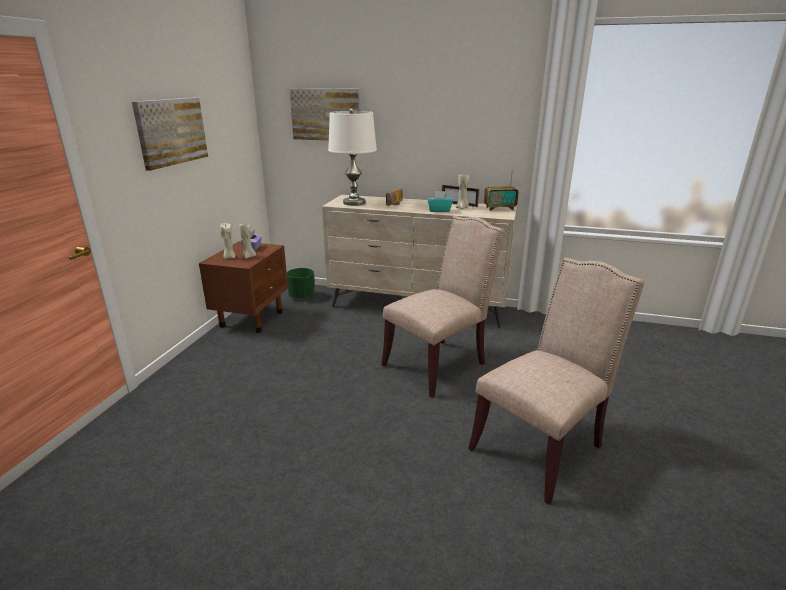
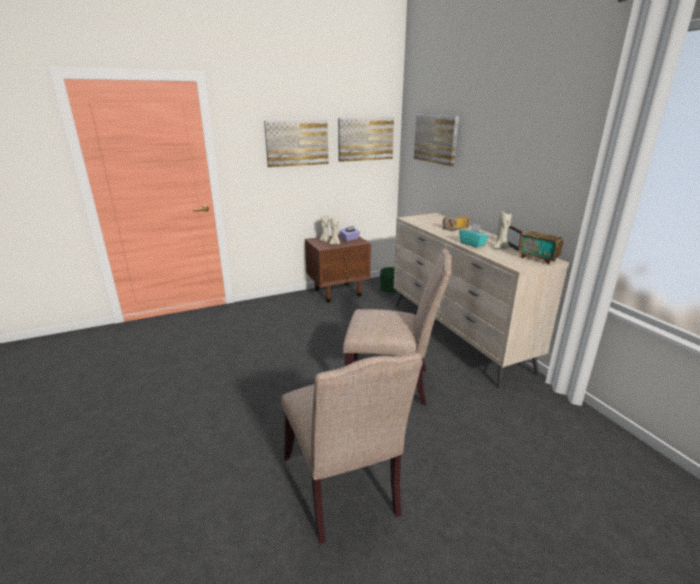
camera: 50 degrees right, 0 degrees up
white table lamp [328,109,377,206] -> none
beige chair [468,258,644,505] -> beige chair turned 60 degrees clockwise [281,353,423,544]
none -> picture [338,117,394,162]

